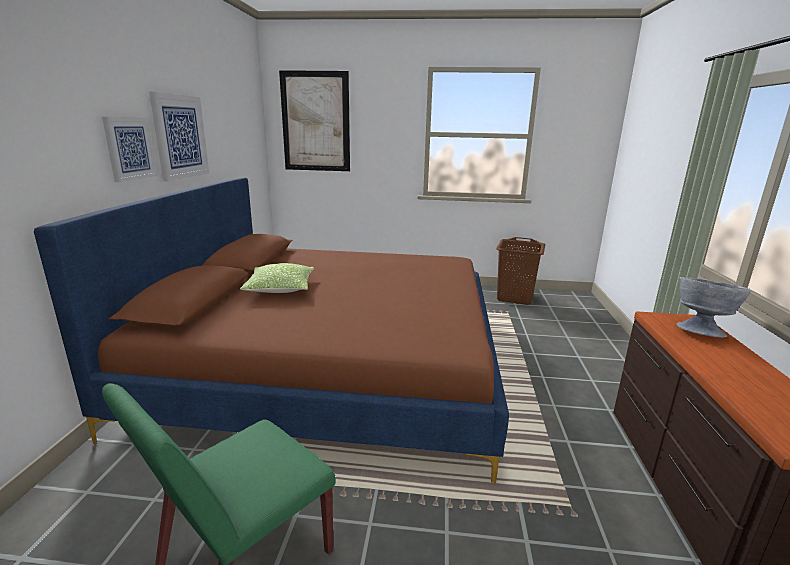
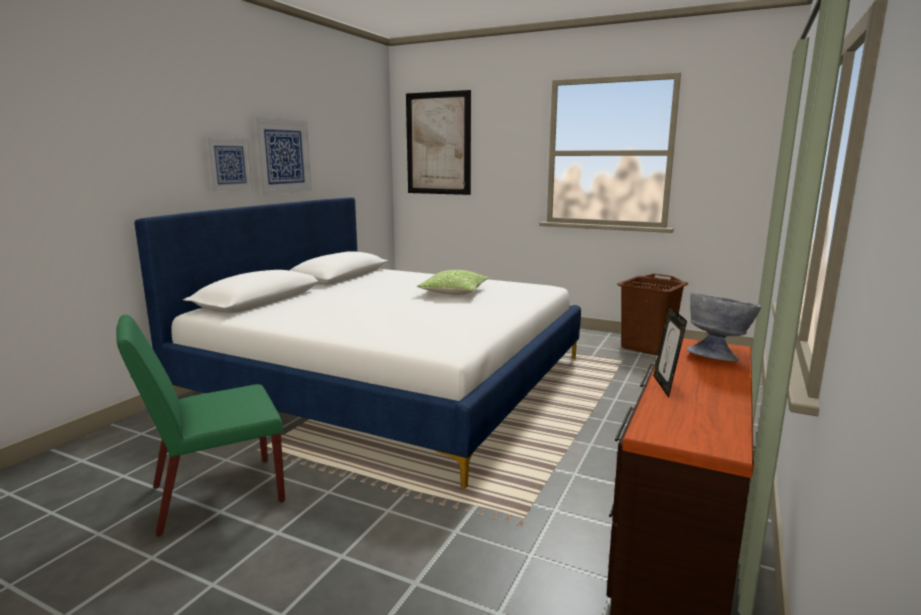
camera: 20 degrees right, 5 degrees down
brown bed [34,178,509,483] -> white bed [134,197,581,488]
pillow [240,263,314,293] -> pillow moved to [417,270,489,295]
none -> picture frame [653,305,687,398]

